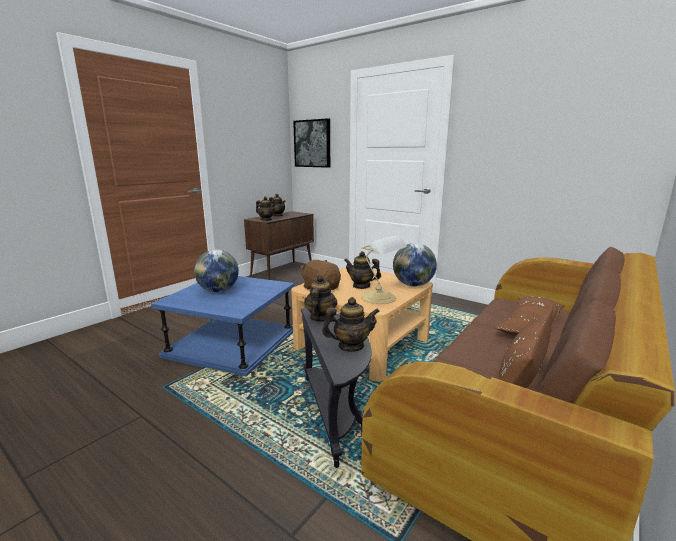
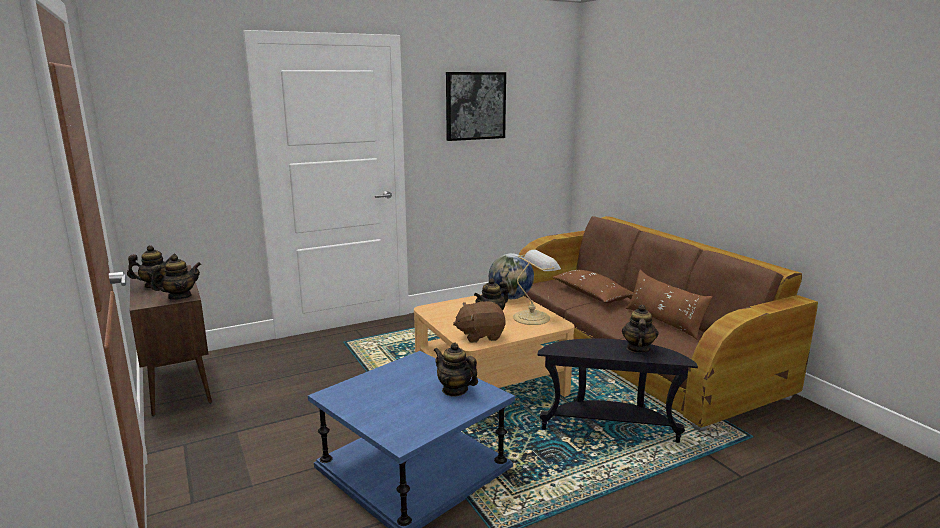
camera: 65 degrees left, 0 degrees up
globe [194,250,239,293] -> none
picture [293,118,330,168] -> picture moved to [446,72,506,141]
teapot [304,275,337,322] -> teapot moved to [433,343,478,397]

